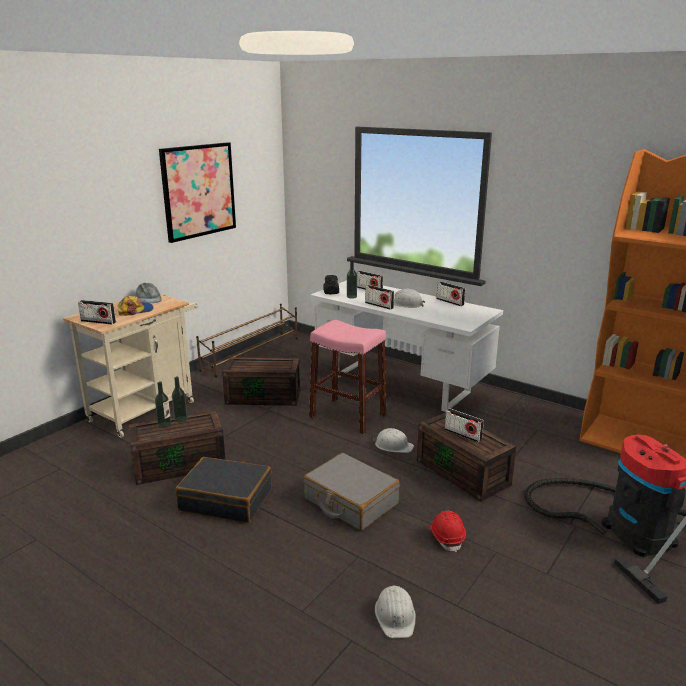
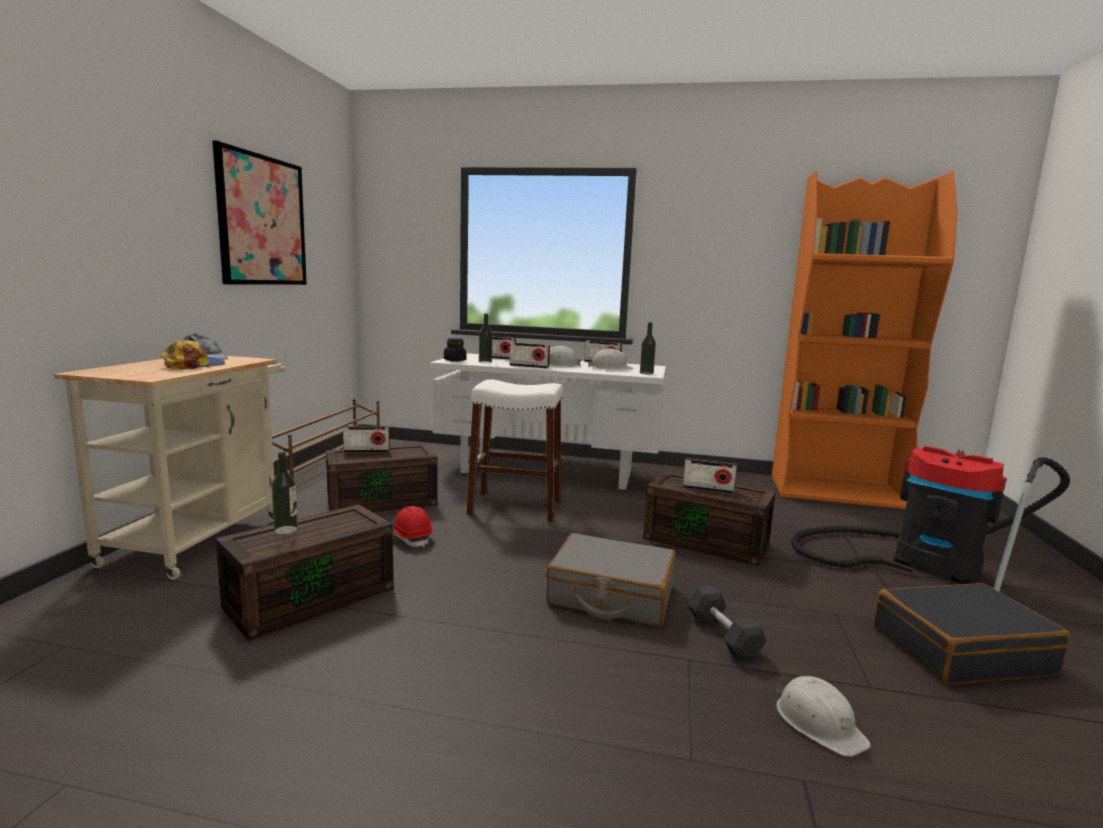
camera: 25 degrees left, 10 degrees down
radio [78,300,116,325] -> radio moved to [343,426,390,453]
bottle [172,377,187,422] -> bottle moved to [640,322,656,375]
black suitcase [175,457,271,523] -> black suitcase moved to [873,583,1070,685]
pink stool [309,320,386,434] -> white stool [466,379,563,523]
white hard hat [373,428,414,453] -> white hard hat moved to [588,348,633,369]
red hard hat [429,511,466,552] -> red hard hat moved to [393,506,433,547]
none -> grey dumbbell [687,586,767,661]

